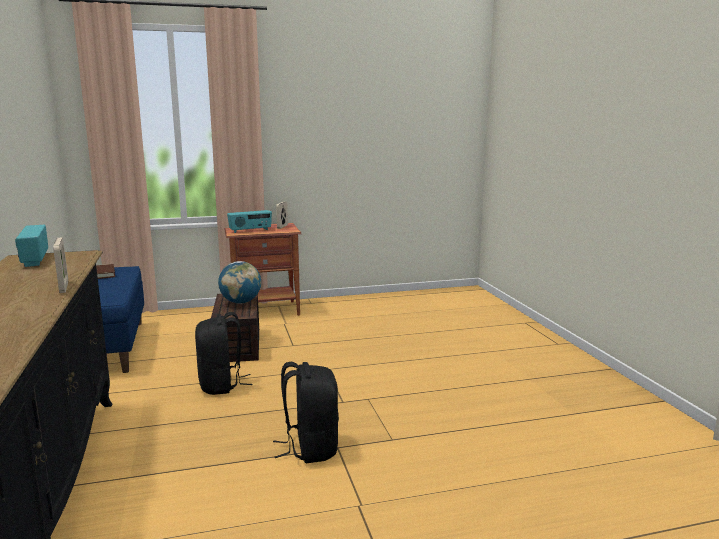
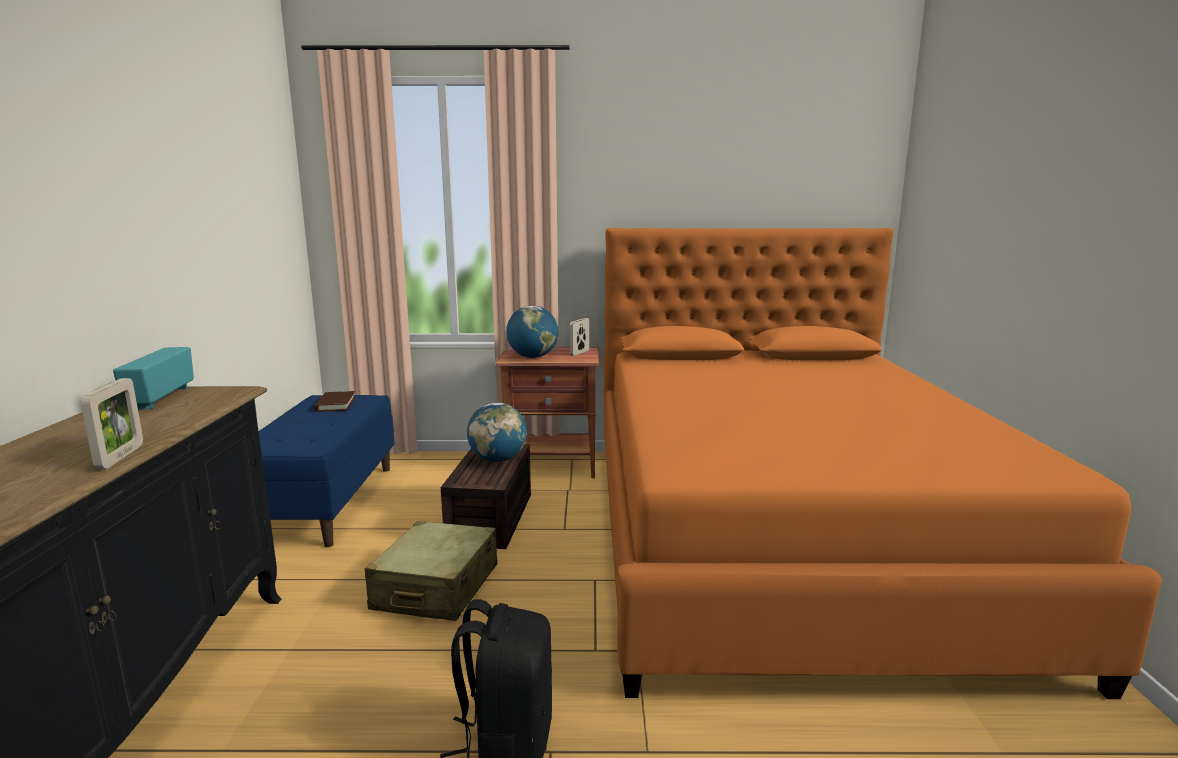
camera: 15 degrees right, 0 degrees up
black backpack [195,312,252,395] -> beige suitcase [365,521,498,621]
radio [227,210,272,233] -> globe [506,306,559,358]
none -> orange bed [604,228,1162,699]

